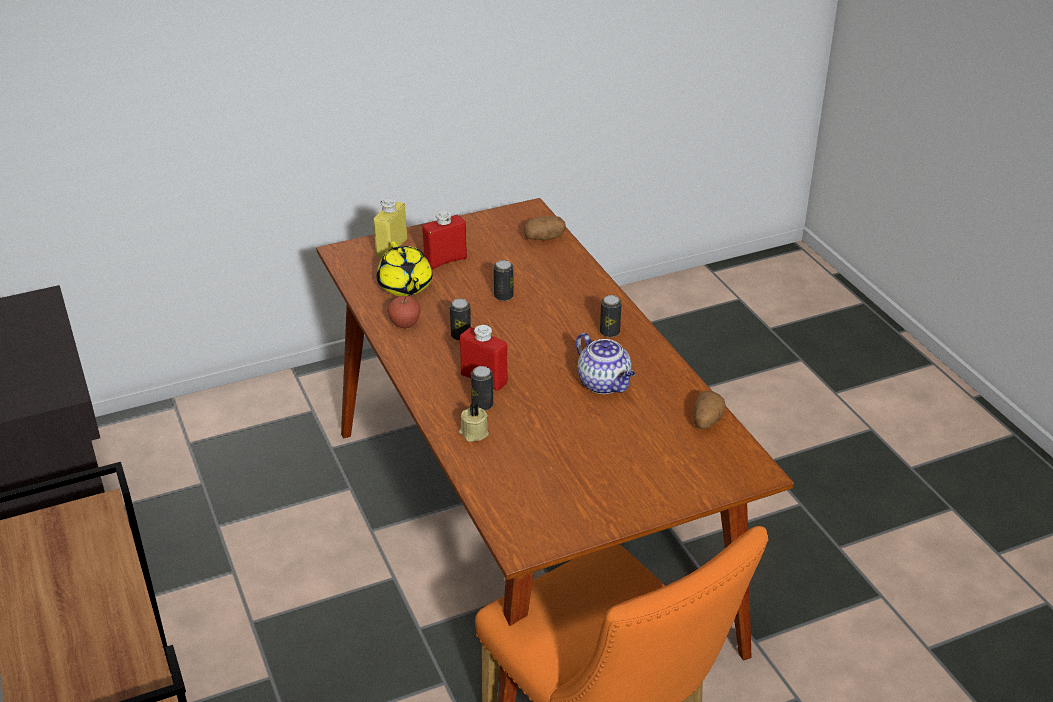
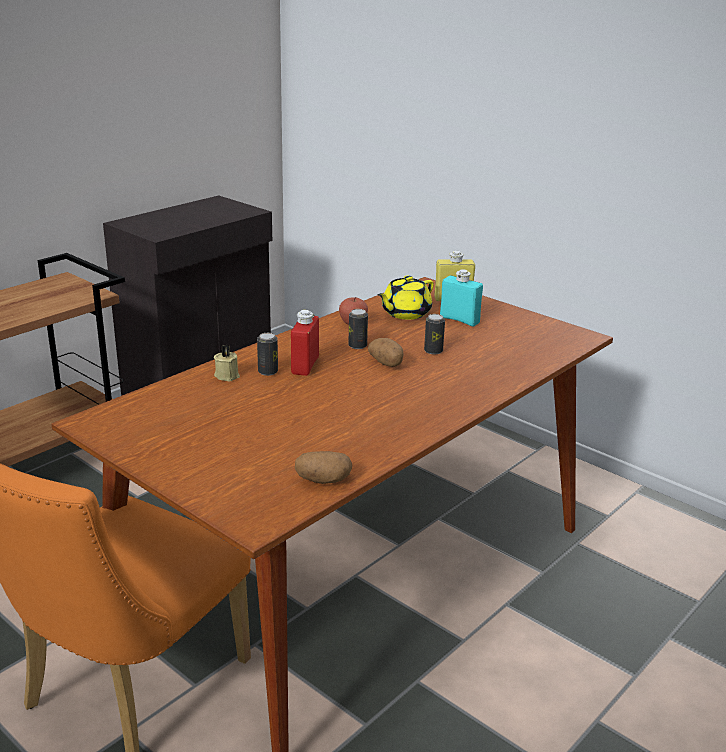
camera: 65 degrees right, 10 degrees down
red bottle [422,211,467,269] -> turquoise bottle [440,269,483,327]
potato [524,216,566,240] -> potato moved to [368,338,404,367]
teapot [576,333,635,394] -> none
can [600,295,622,337] -> none

